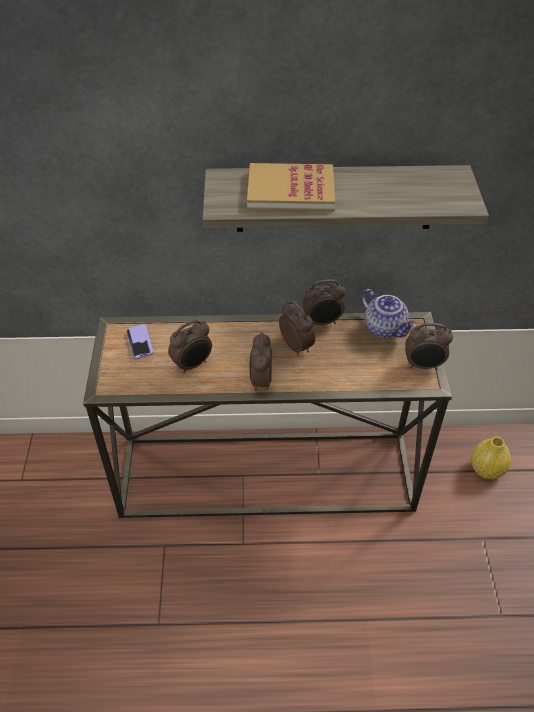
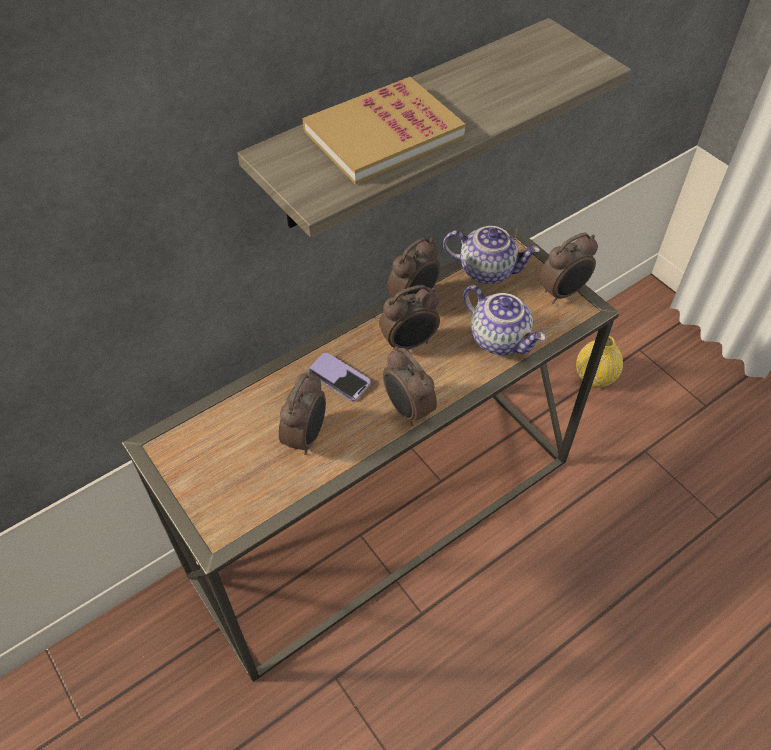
camera: 35 degrees left, 5 degrees up
phone [126,324,154,359] -> phone moved to [308,353,371,401]
alarm clock [279,300,315,356] -> alarm clock turned 135 degrees clockwise [379,285,440,349]
none -> teapot [463,285,546,355]

